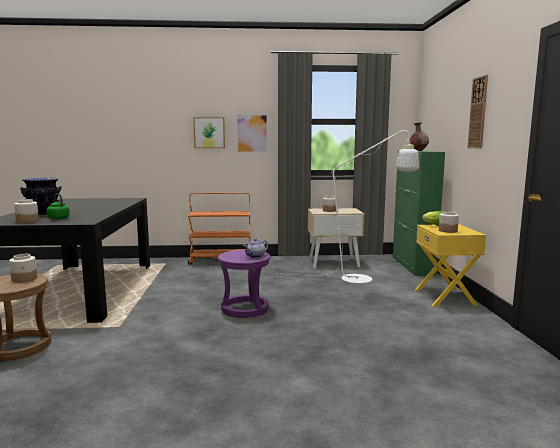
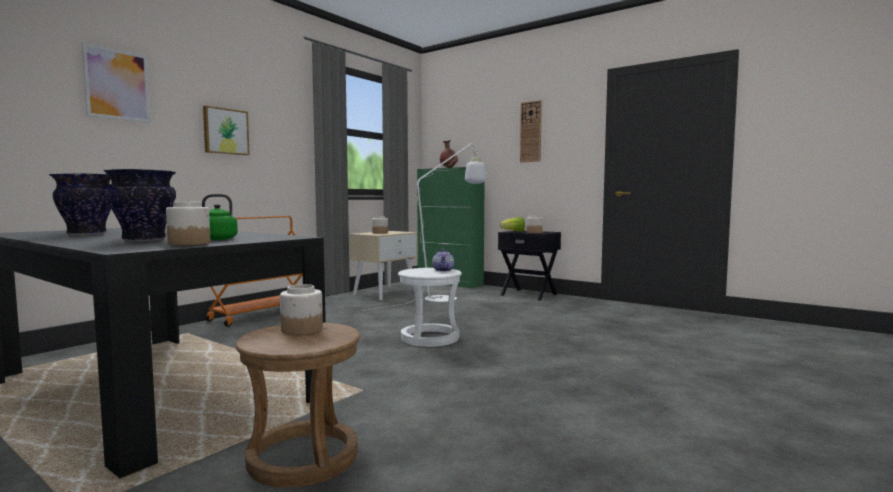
camera: 50 degrees left, 5 degrees down
purple stool [218,250,271,318] -> white stool [398,268,462,347]
picture [235,113,269,154] -> picture moved to [82,42,151,123]
yellow nightstand [415,224,486,306] -> black nightstand [498,231,561,301]
none -> vase [49,173,111,235]

